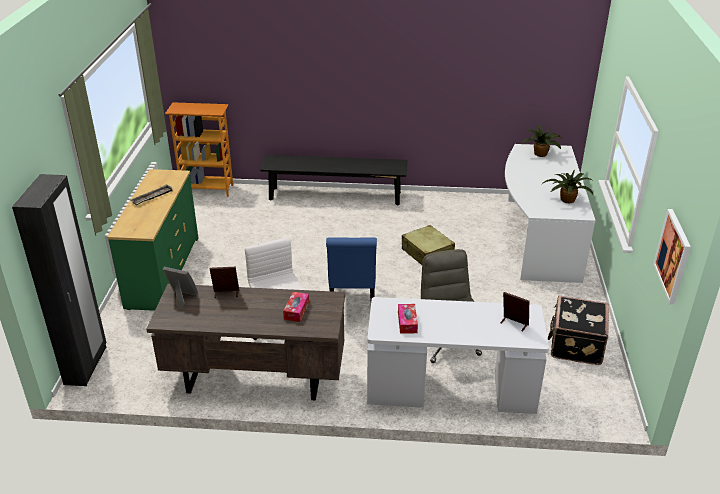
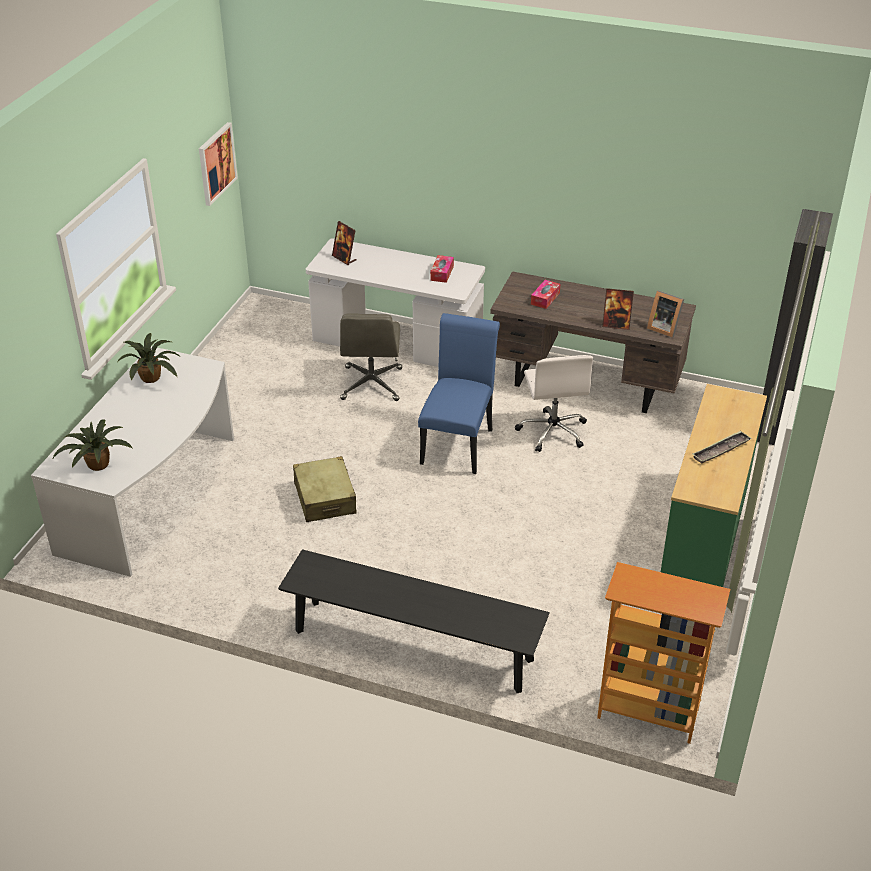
camera: 165 degrees left, 5 degrees up
black suitcase [548,295,609,365] -> none

